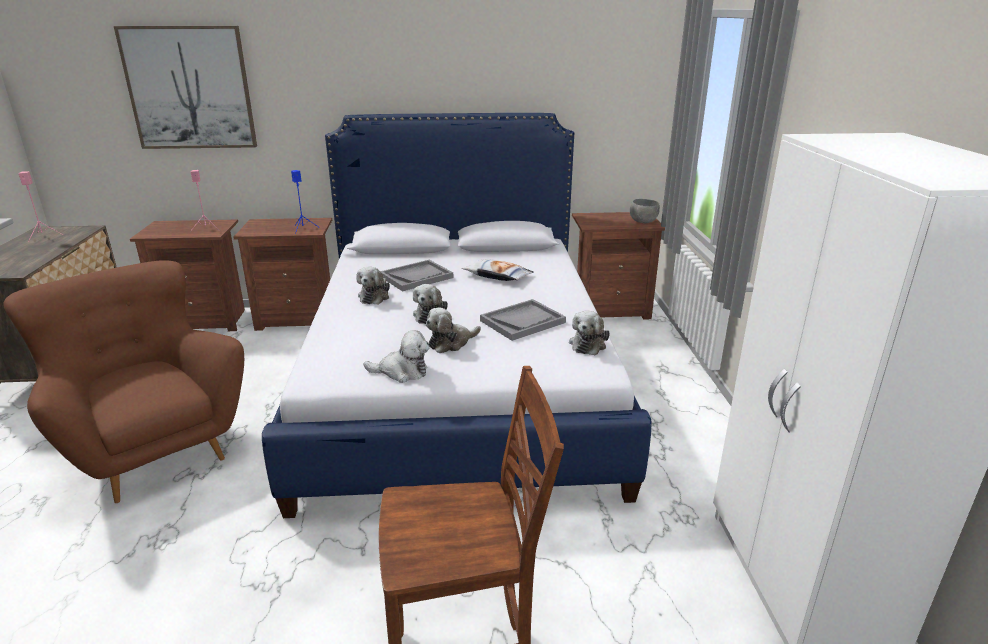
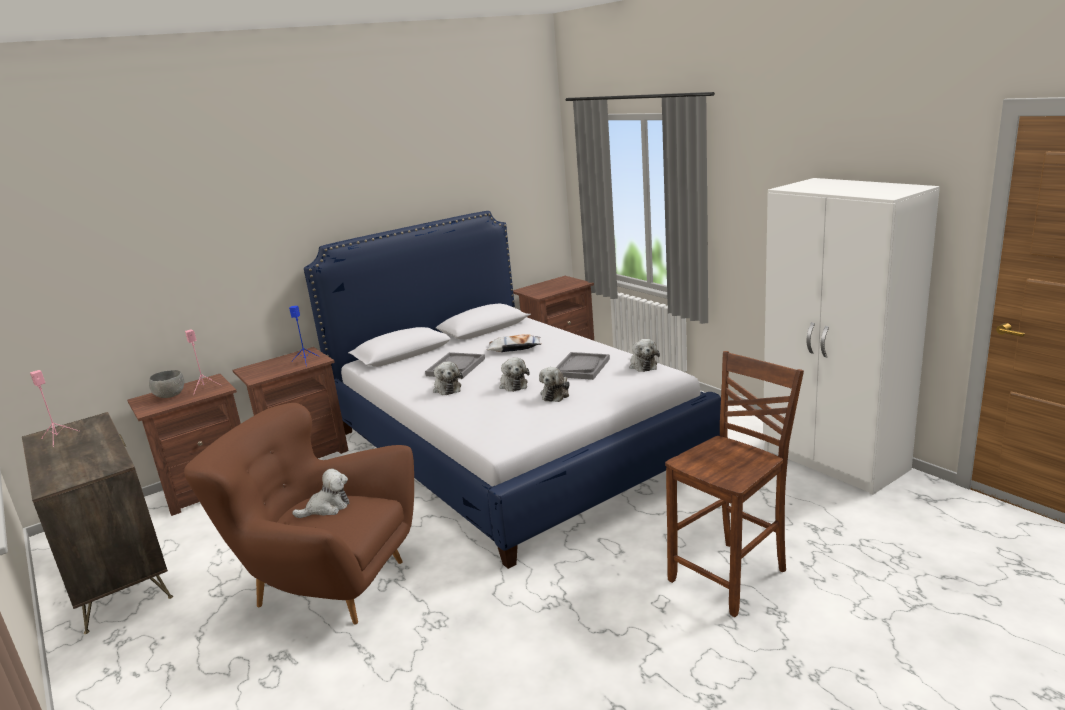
camera: 30 degrees left, 5 degrees down
picture [114,26,257,149] -> none
plush toy [364,330,429,383] -> plush toy moved to [292,469,349,518]
grey bowl [630,199,660,223] -> grey bowl moved to [149,370,184,398]

